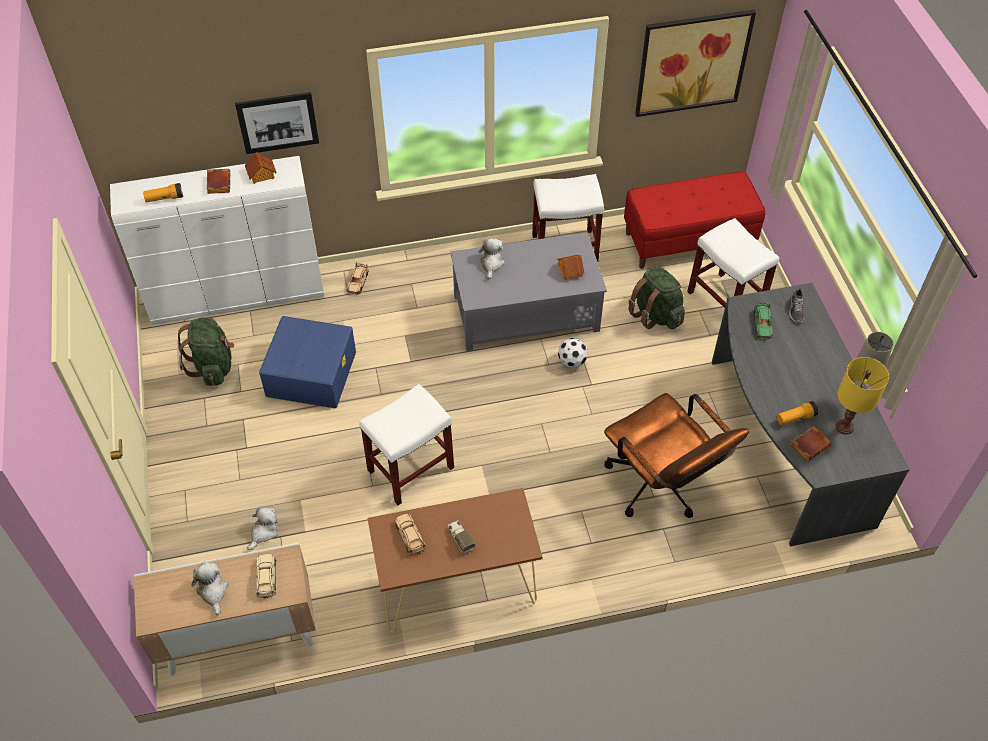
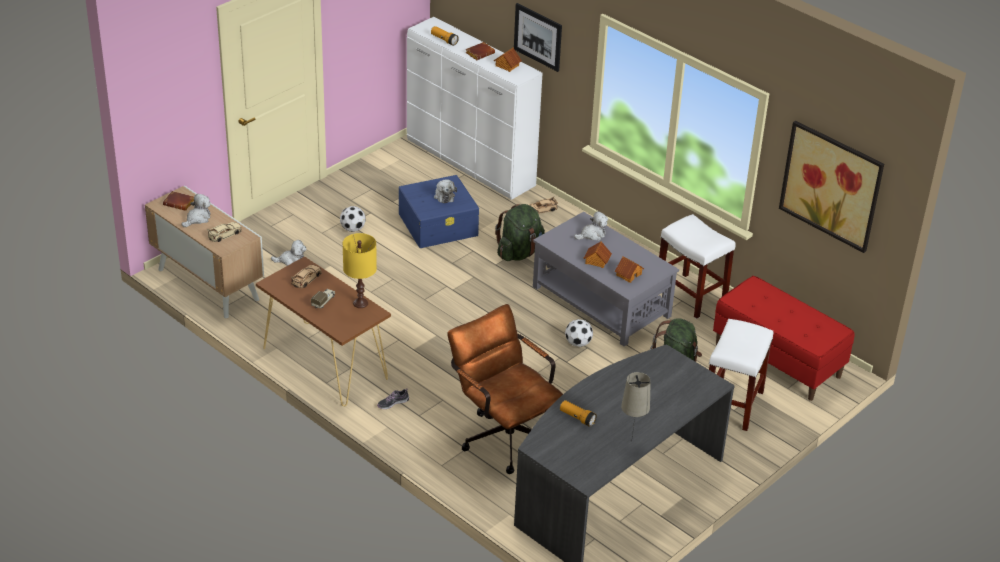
camera: 55 degrees right, 15 degrees down
green backpack [177,317,234,386] -> green backpack moved to [495,204,545,261]
white stool [359,384,454,505] -> none
brown office chair [604,393,749,518] -> brown office chair turned 120 degrees clockwise [447,304,563,474]
green toy car [753,301,773,340] -> none
shoe [789,287,804,323] -> shoe moved to [377,389,409,409]
brown book [790,426,832,462] -> brown book moved to [163,191,194,211]
yellow table lamp [836,357,889,435] -> yellow table lamp moved to [343,233,377,308]
none -> football [340,206,365,232]
none -> plush toy [434,179,457,203]
none -> toy house [583,241,612,268]

